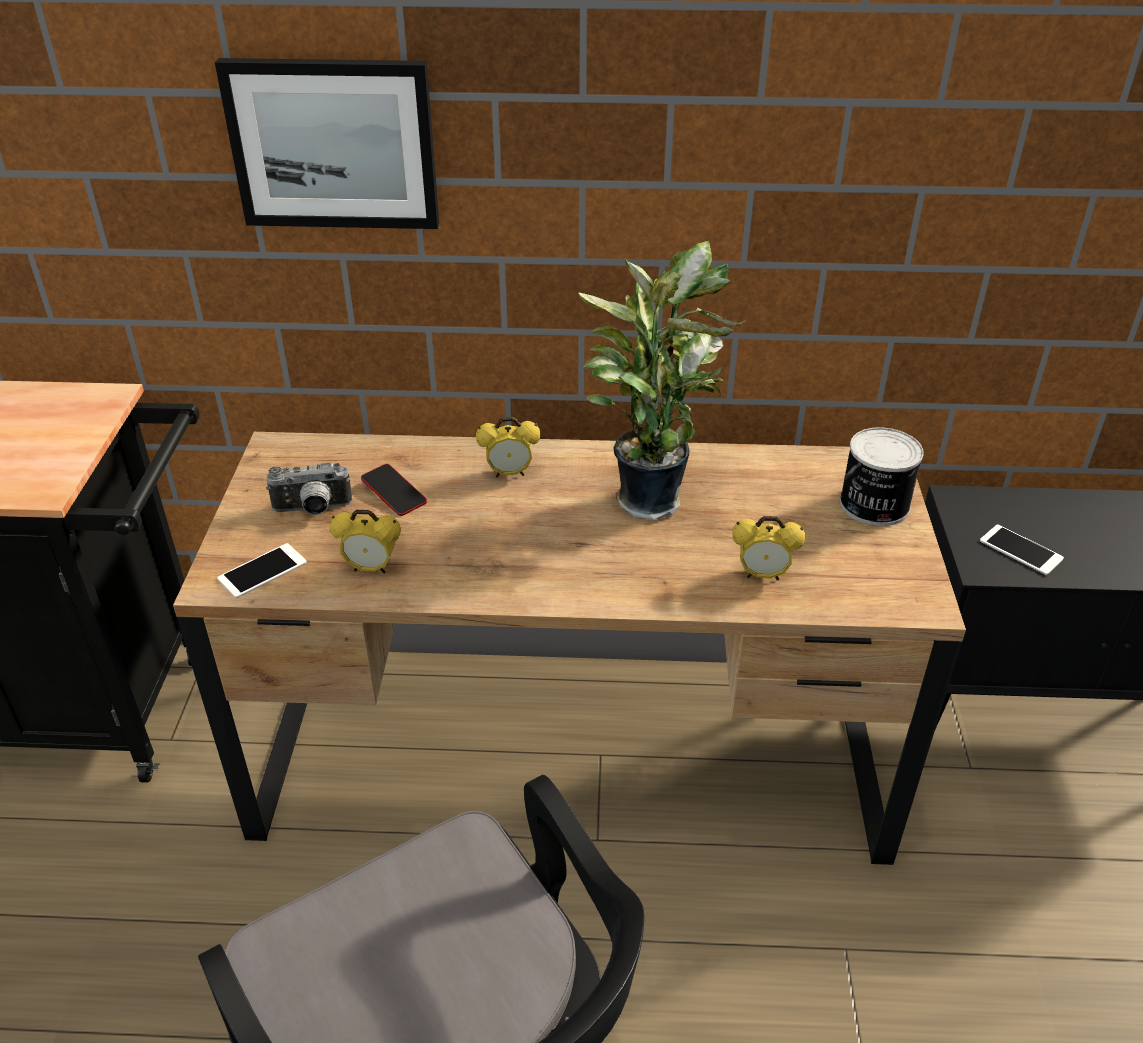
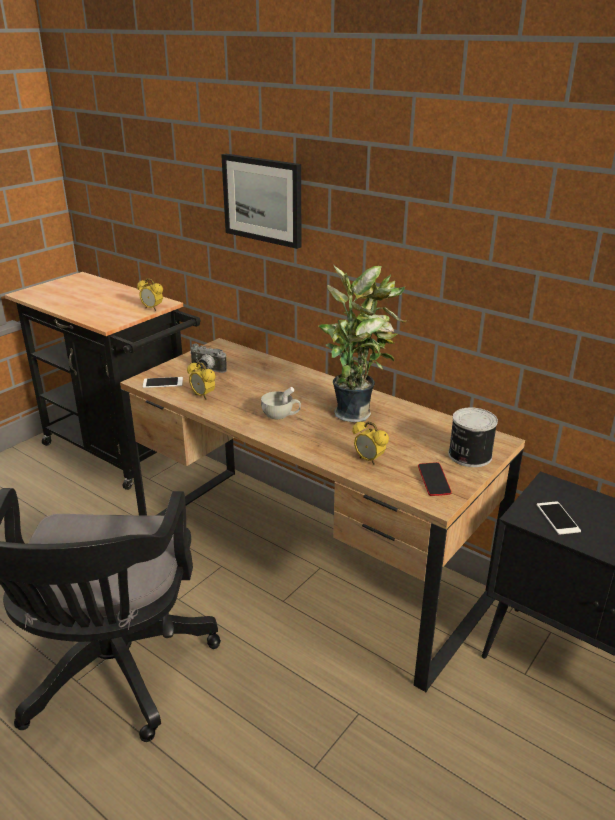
camera: 35 degrees right, 10 degrees down
phone [361,464,427,516] -> phone moved to [418,462,452,496]
alarm clock [476,417,540,477] -> alarm clock moved to [137,278,163,311]
none -> white cup [261,387,301,419]

